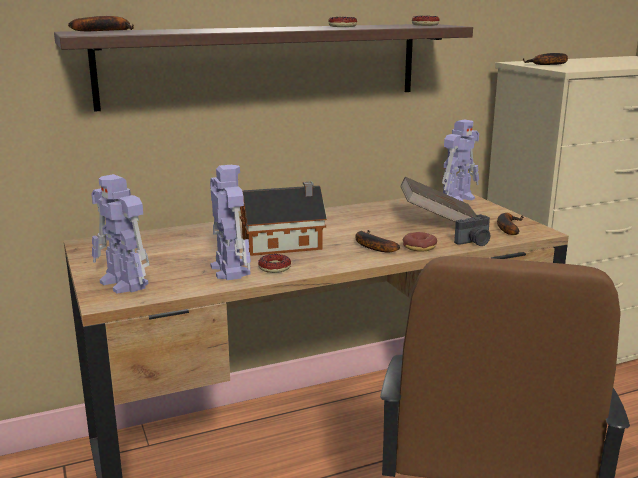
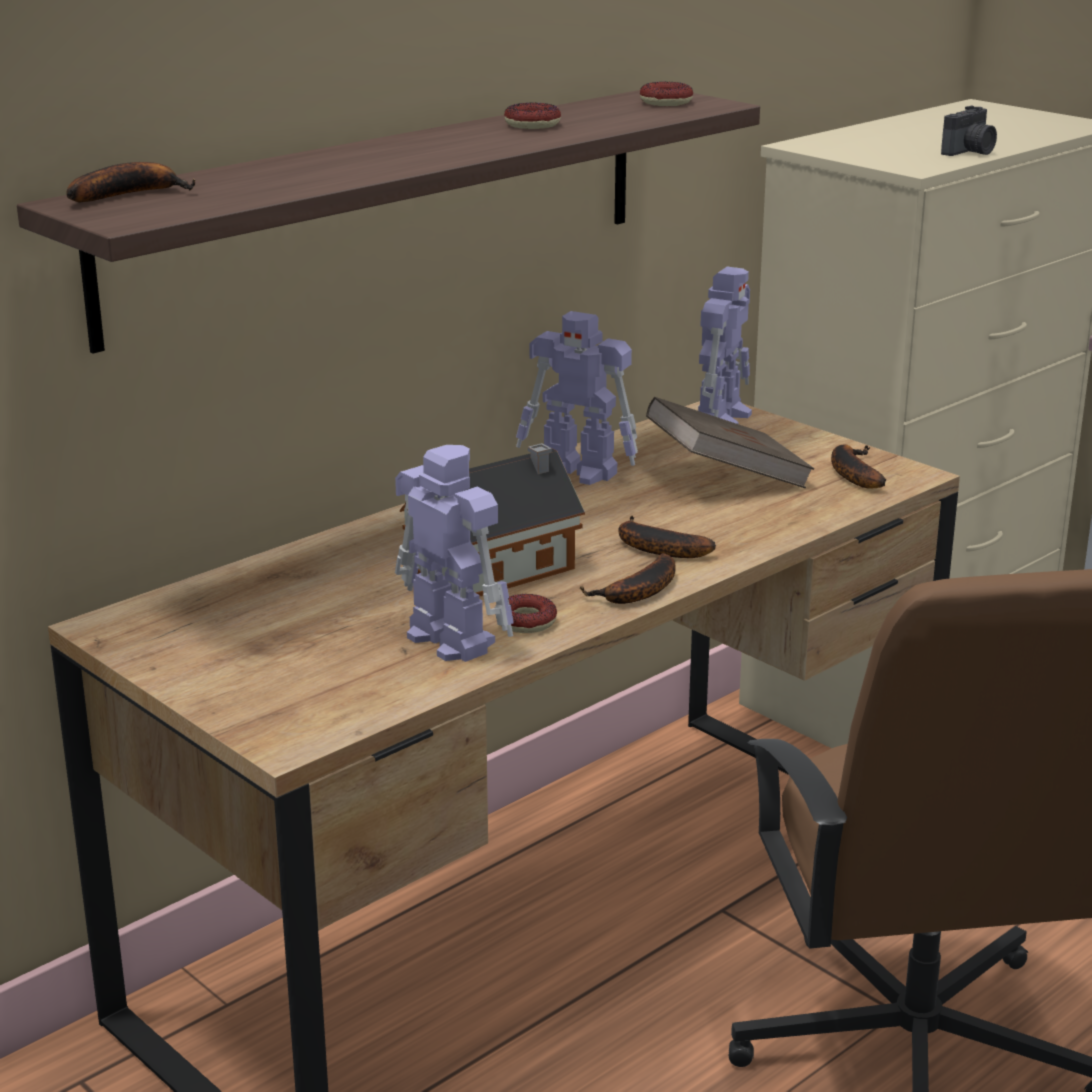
camera: 20 degrees left, 5 degrees up
toy robot [91,174,150,293] -> toy robot moved to [516,311,638,485]
donut [403,232,437,252] -> none
camera [454,214,490,246] -> camera moved to [941,105,997,156]
banana [523,53,568,65] -> banana moved to [580,553,676,604]

